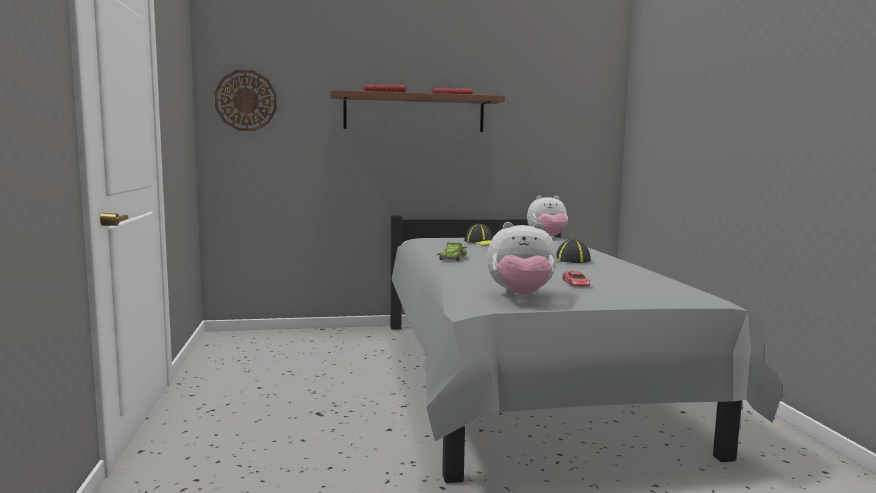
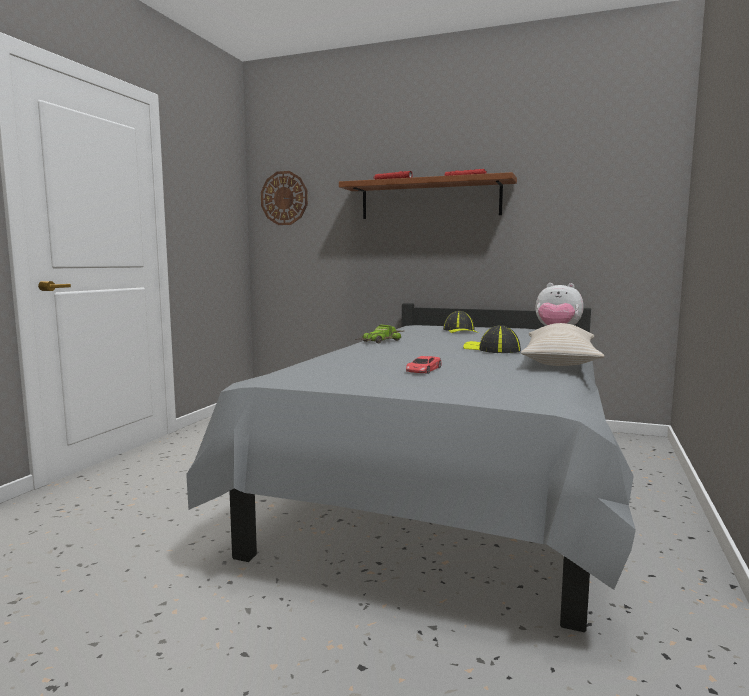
camera: 30 degrees right, 0 degrees up
plush toy [487,222,557,296] -> none
none -> beige pillow [521,323,604,366]

